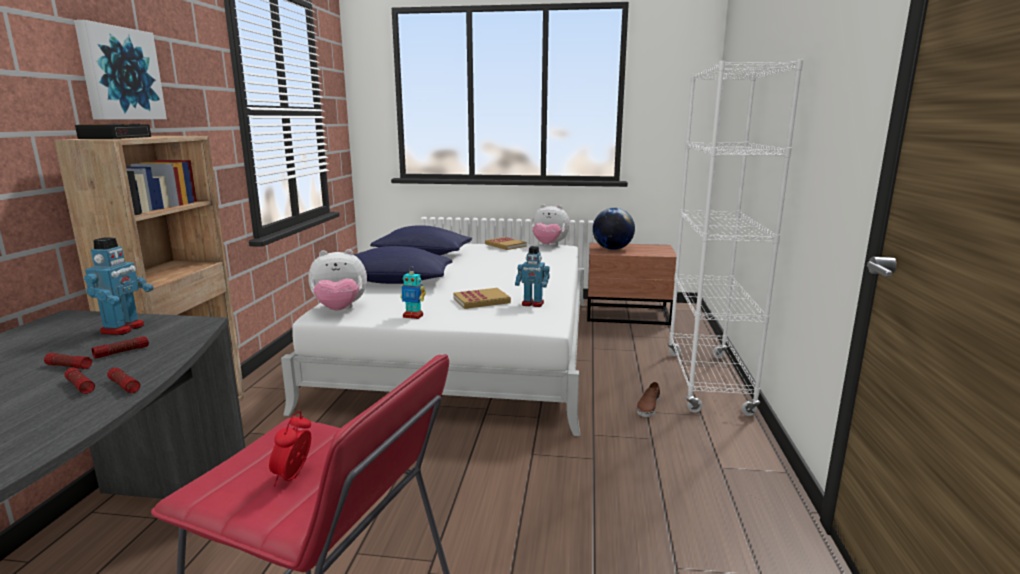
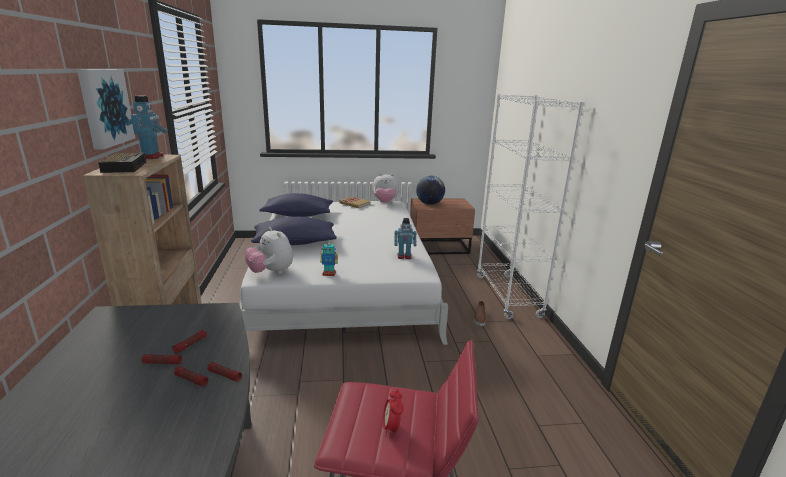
camera: 15 degrees left, 5 degrees up
toy robot [84,237,154,335] -> toy robot moved to [130,95,168,159]
plush toy [308,249,367,311] -> plush toy turned 75 degrees clockwise [245,227,293,274]
book [453,288,511,309] -> none

